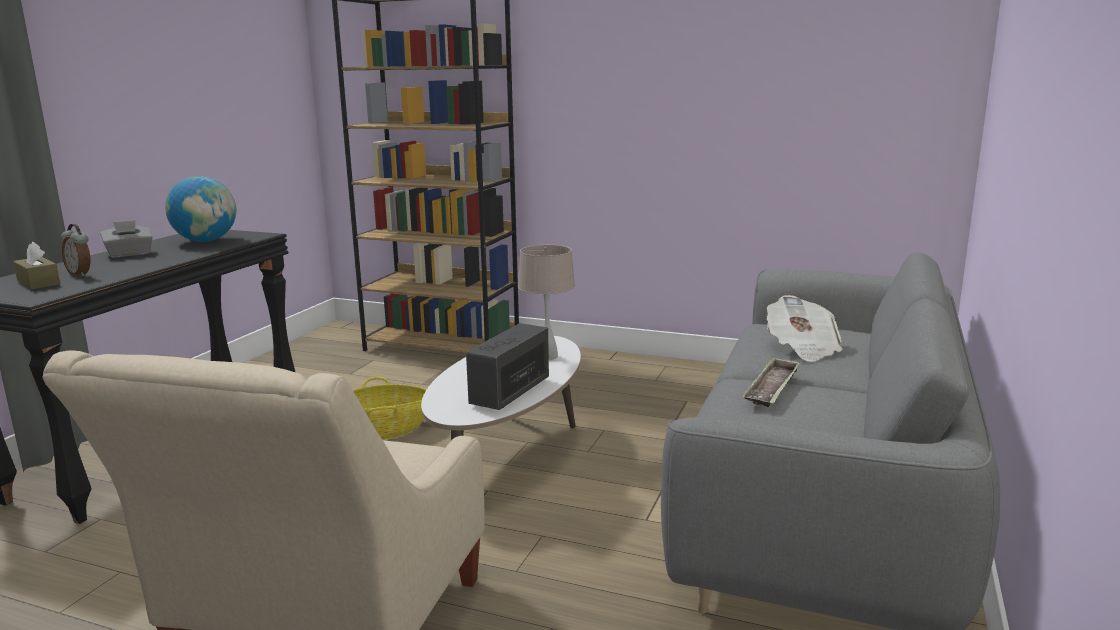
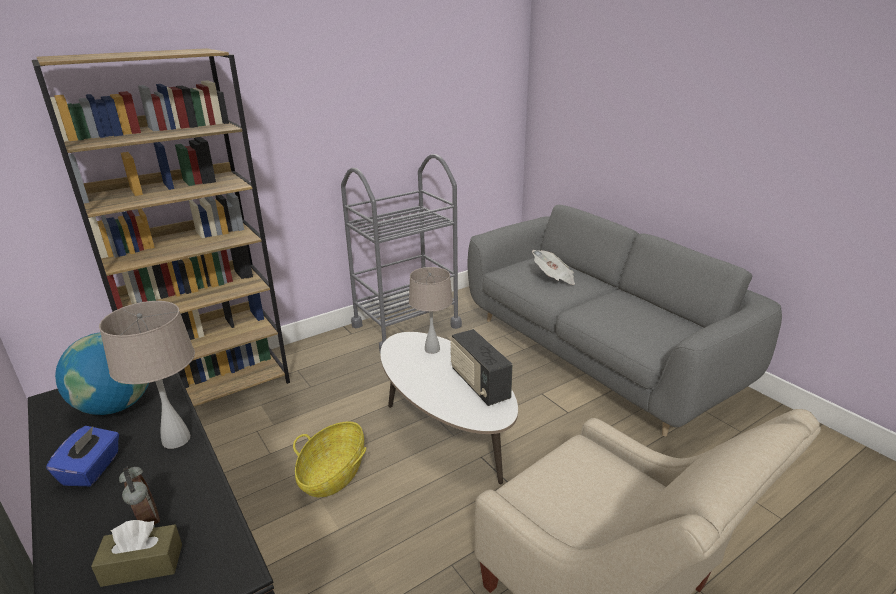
camera: 55 degrees left, 10 degrees up
alarm clock [61,224,91,276] -> alarm clock turned 105 degrees counterclockwise [119,466,160,528]
grey tissue box [100,220,153,258] -> blue tissue box [46,426,119,486]
tray [743,357,800,407] -> none
none -> beige table lamp [99,301,195,449]
none -> grey cart [341,154,462,352]

